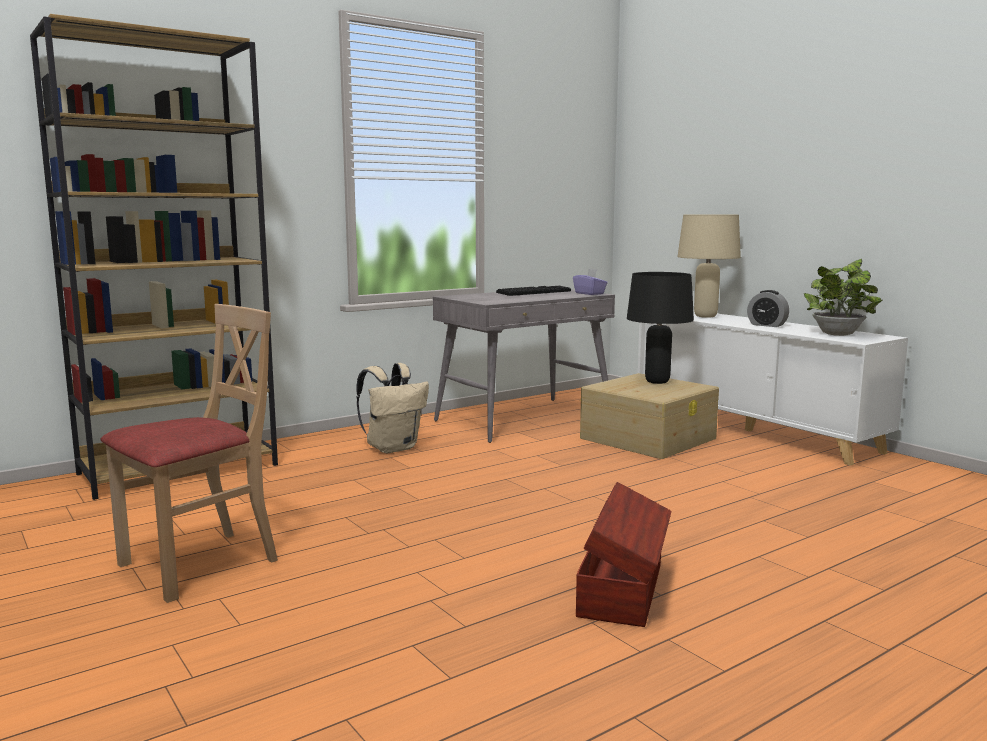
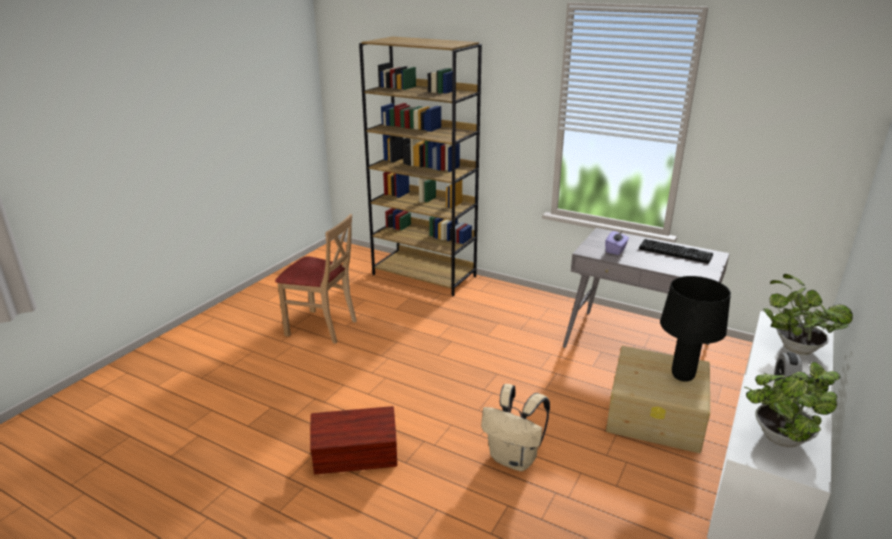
camera: 65 degrees right, 15 degrees up
beige backpack [356,363,429,453] -> beige backpack moved to [481,384,550,471]
purple tissue box [573,269,608,295] -> purple tissue box moved to [605,230,629,255]
beige table lamp [677,214,741,318] -> potted plant [763,274,853,355]

